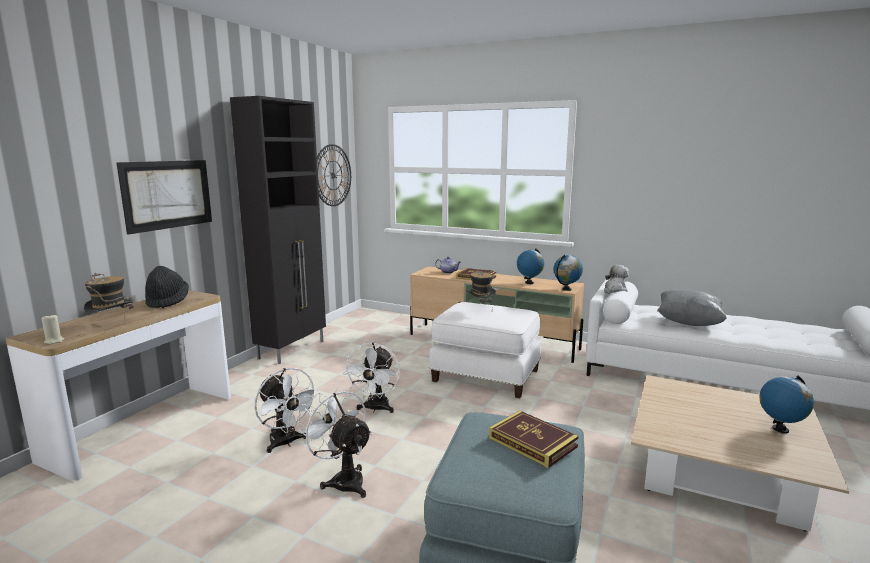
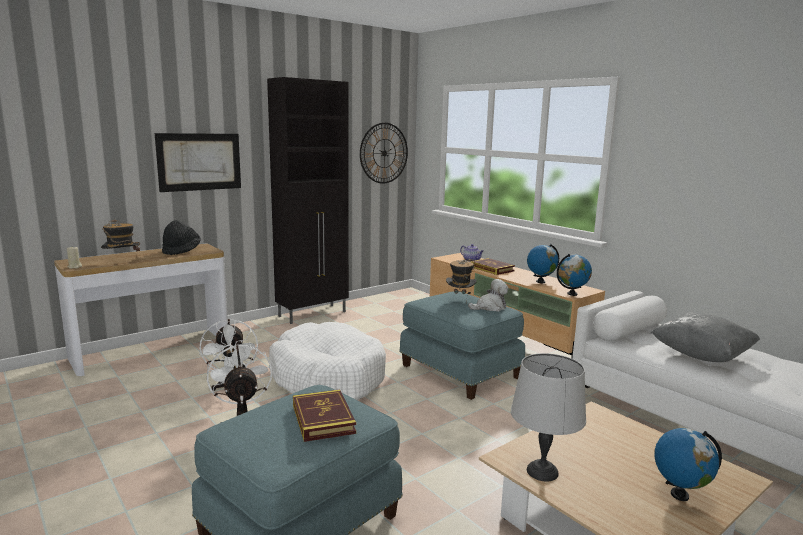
camera: 25 degrees right, 0 degrees up
white fan [343,342,400,413] -> white dog bed [269,322,386,400]
white ottoman [429,302,541,398] -> blue ottoman [399,291,525,400]
plush toy [604,265,629,294] -> plush toy moved to [468,279,509,312]
none -> grey table lamp [511,353,586,482]

